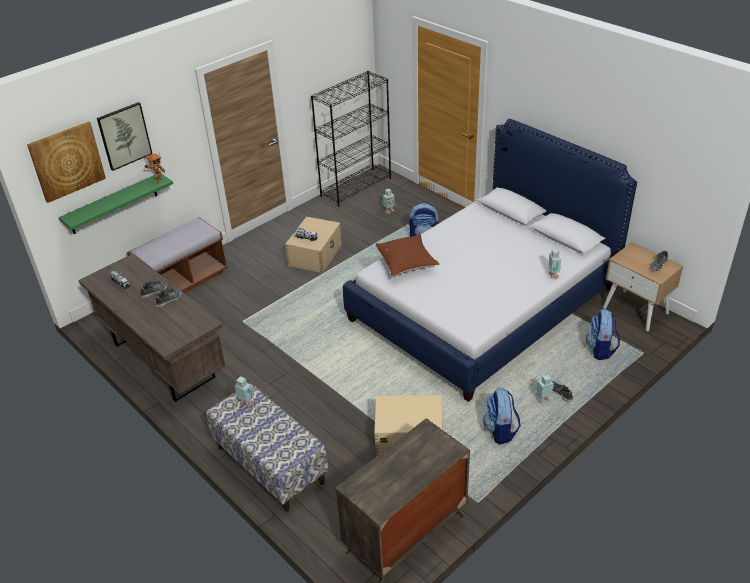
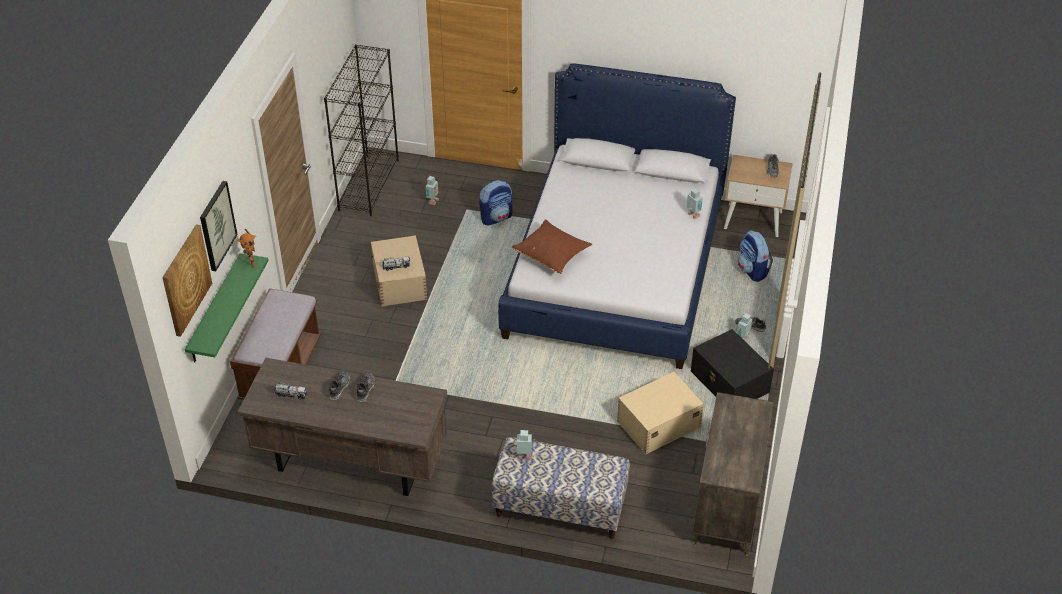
camera: 35 degrees left, 5 degrees up
backpack [483,387,521,444] -> black storage box [691,329,774,399]

